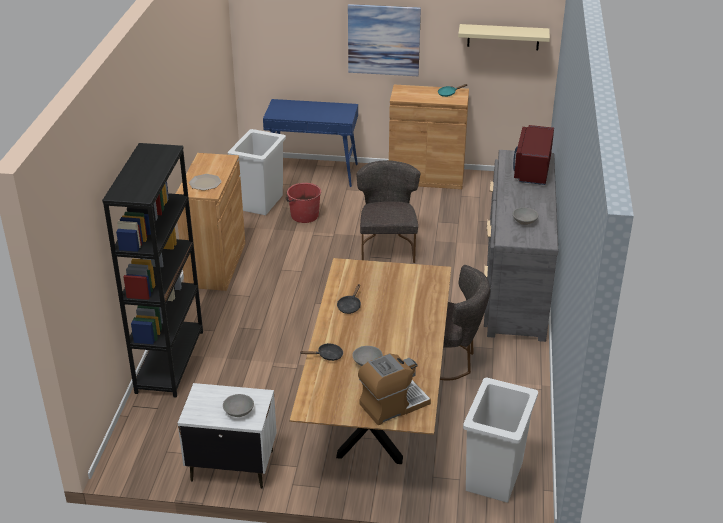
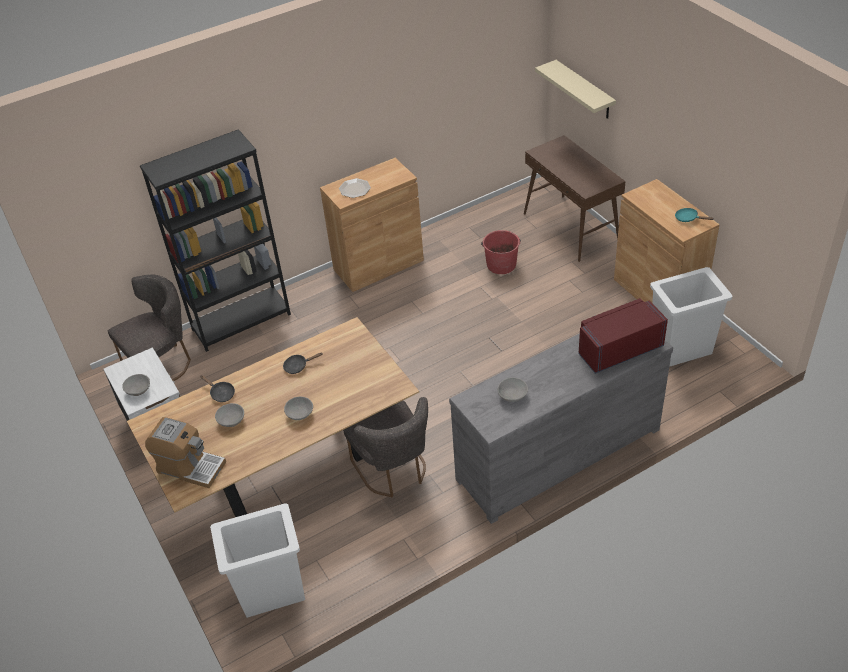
camera: 55 degrees right, 10 degrees up
white trash can [228,129,286,215] -> white trash can moved to [650,267,733,367]
blue console table [263,99,358,187] -> brown console table [524,135,626,262]
picture [348,4,421,76] -> none
grey chair [356,160,420,263] -> grey chair moved to [108,274,191,381]
beige shelf [458,24,550,50] -> beige shelf moved to [535,60,616,119]
none -> grey bowl [284,397,313,420]

